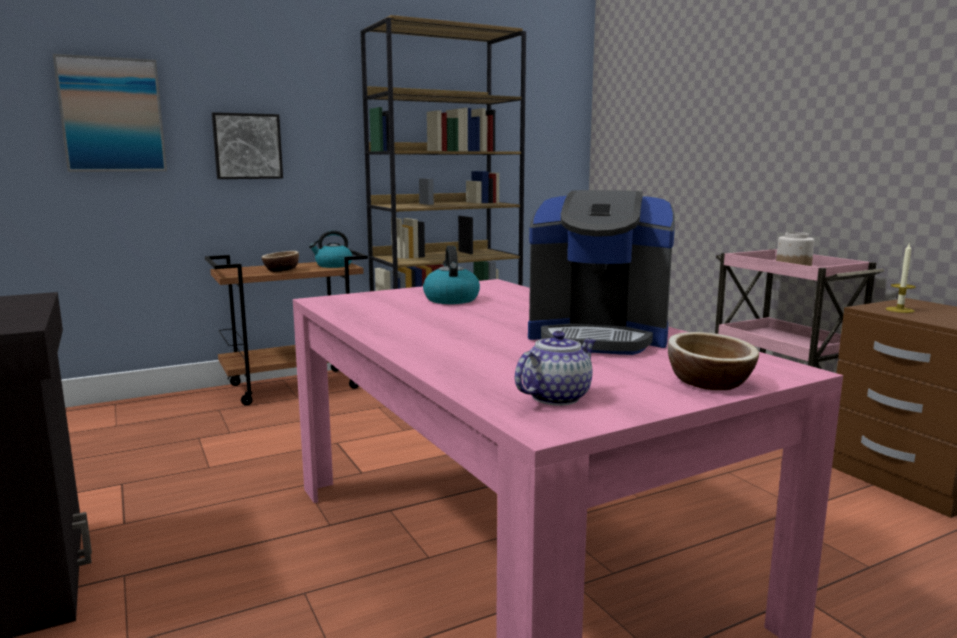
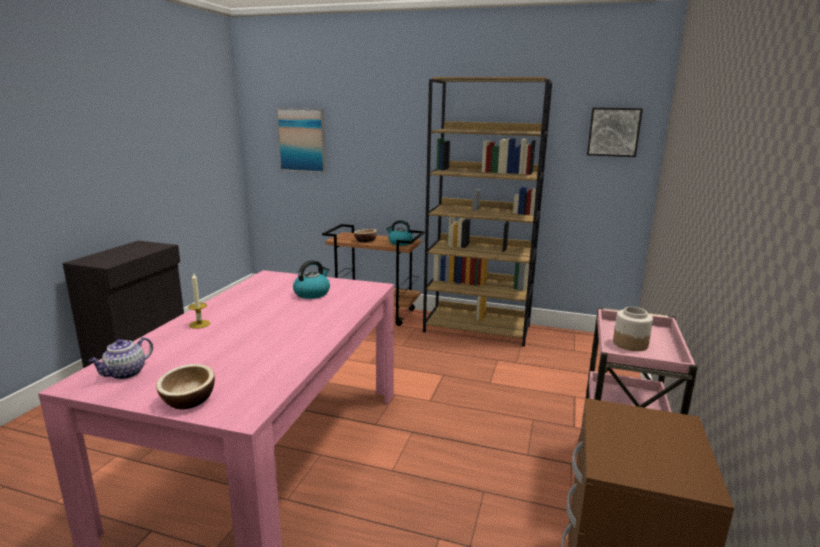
camera: 45 degrees right, 5 degrees up
picture [212,112,283,179] -> picture moved to [587,108,643,157]
teapot [515,331,596,406] -> teapot turned 120 degrees clockwise [88,337,153,379]
coffee machine [528,190,675,355] -> none
candle [886,242,916,313] -> candle moved to [188,274,211,329]

